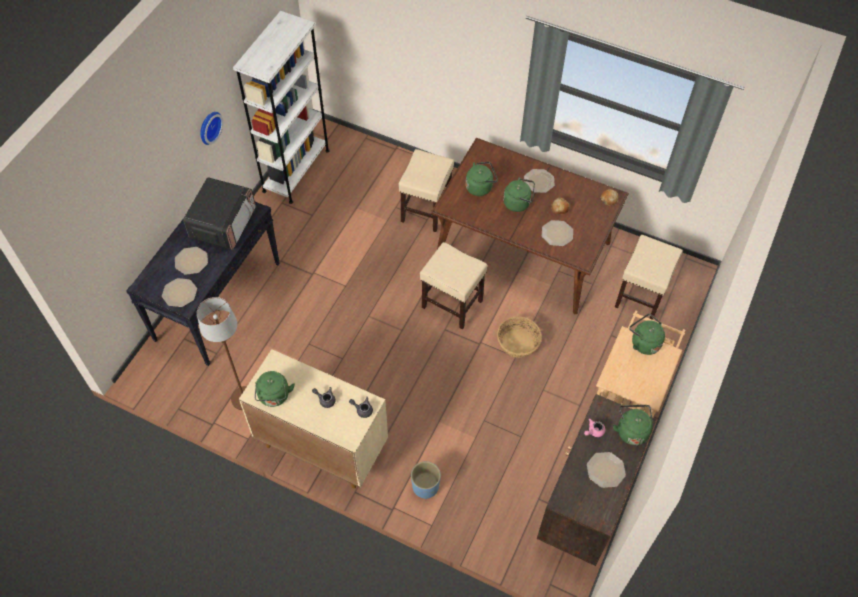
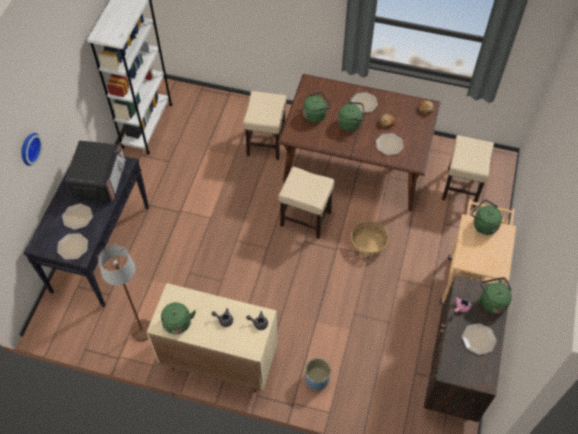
camera: 10 degrees left, 0 degrees up
wall clock [200,112,223,145] -> wall clock moved to [21,133,43,166]

